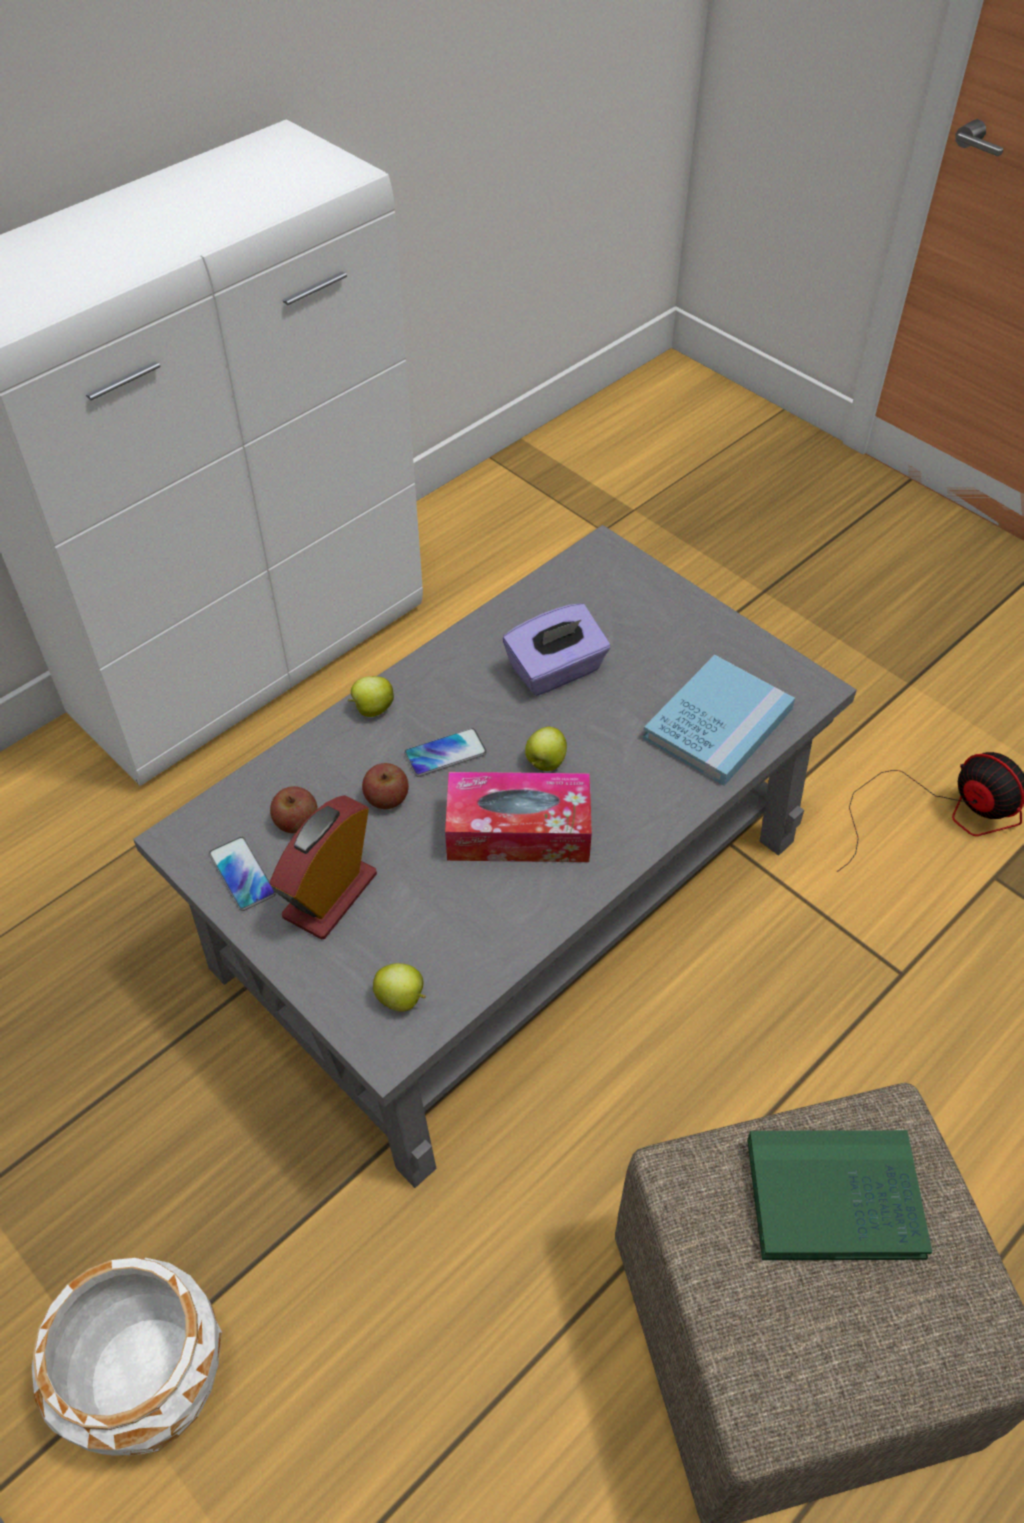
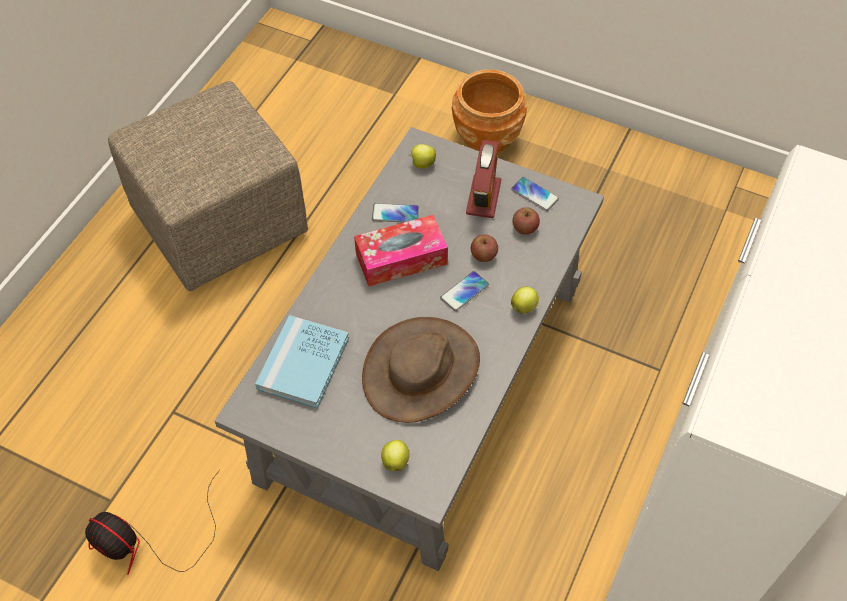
camera: 160 degrees right, 5 degrees up
white planter [32,1257,222,1456] -> brown planter [452,70,527,153]
purple tissue box [503,603,610,696] -> brown hat [362,317,480,423]
apple [525,727,567,771] -> apple moved to [381,440,410,471]
green book [747,1130,932,1260] -> none
none -> phone [372,203,419,223]

